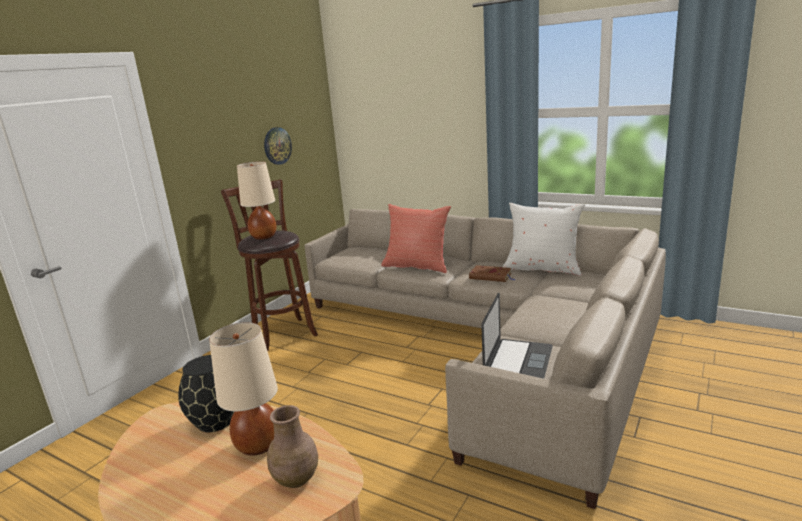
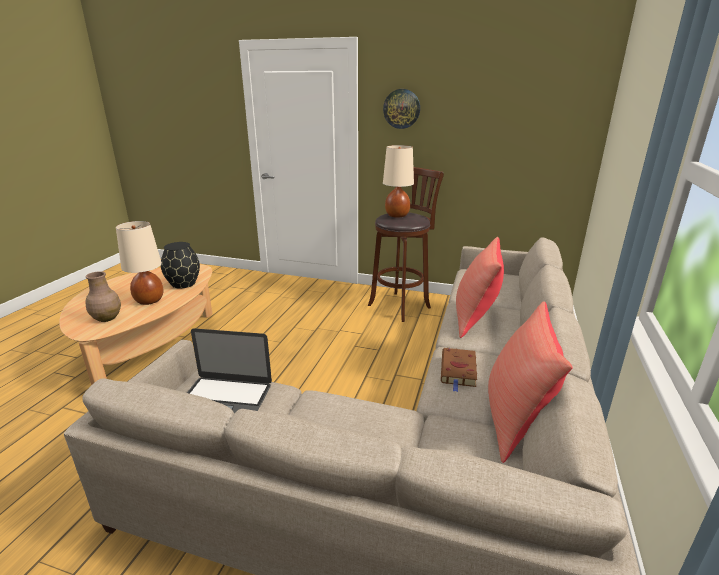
camera: 75 degrees right, 5 degrees up
wall clock [264,127,292,165] -> wall clock moved to [383,89,420,129]
white pillow [503,203,585,276] -> red pillow [488,301,573,463]

